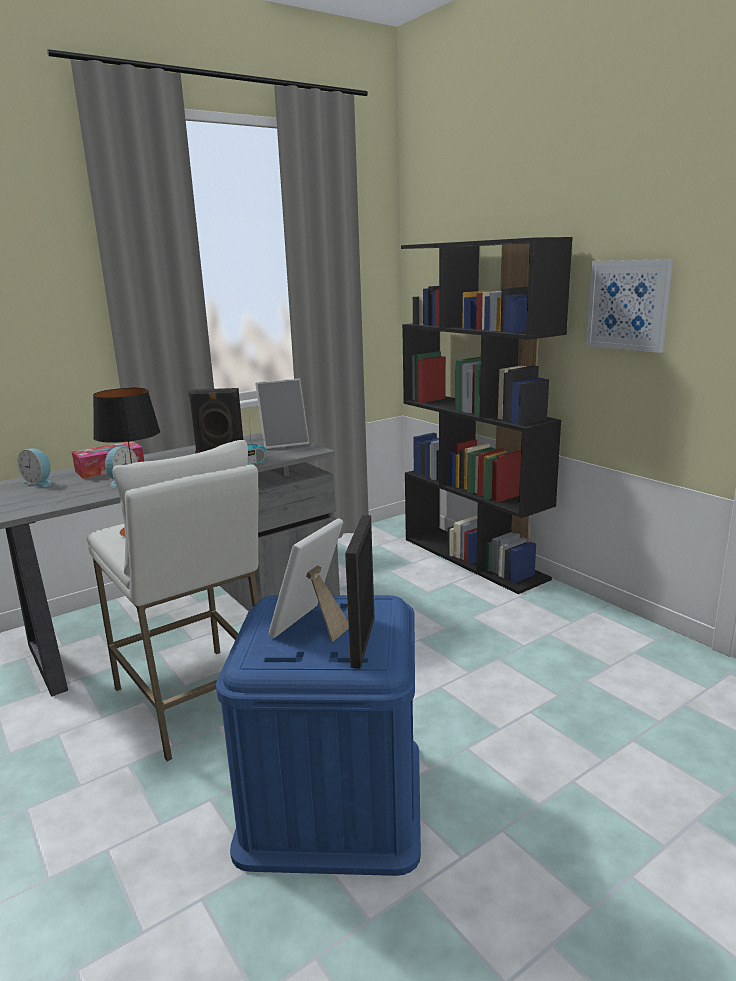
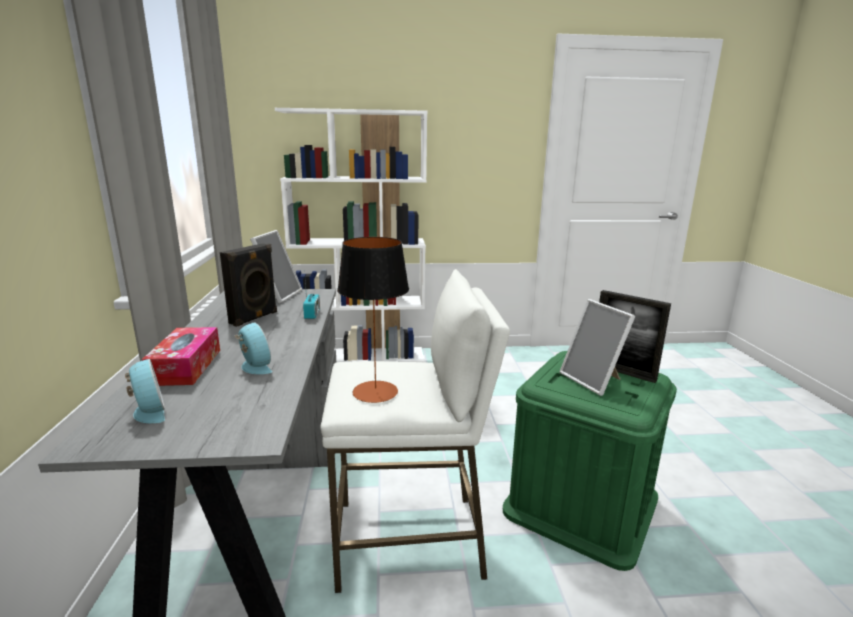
camera: 60 degrees left, 0 degrees up
alarm clock [17,449,52,487] -> alarm clock turned 90 degrees counterclockwise [125,359,165,423]
blue storage box [216,595,421,876] -> green storage box [503,351,677,571]
black bookcase [401,237,573,594] -> white bookcase [275,108,427,362]
picture [586,259,673,353] -> none

